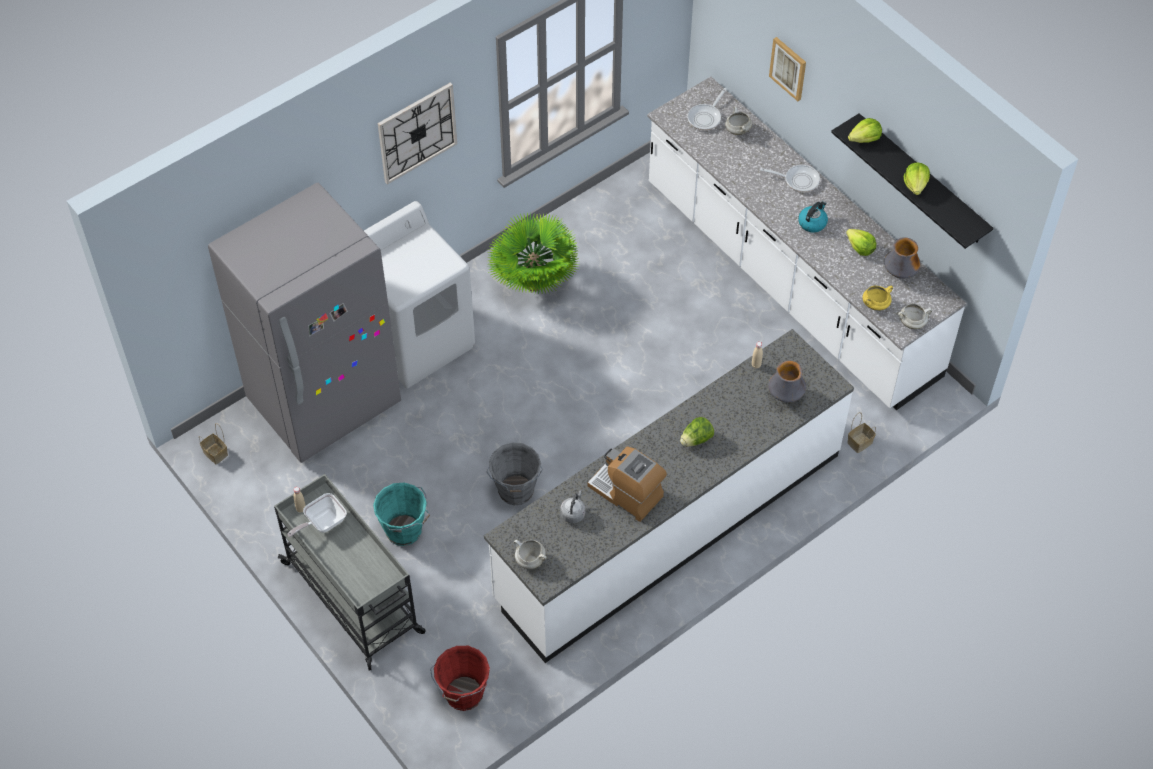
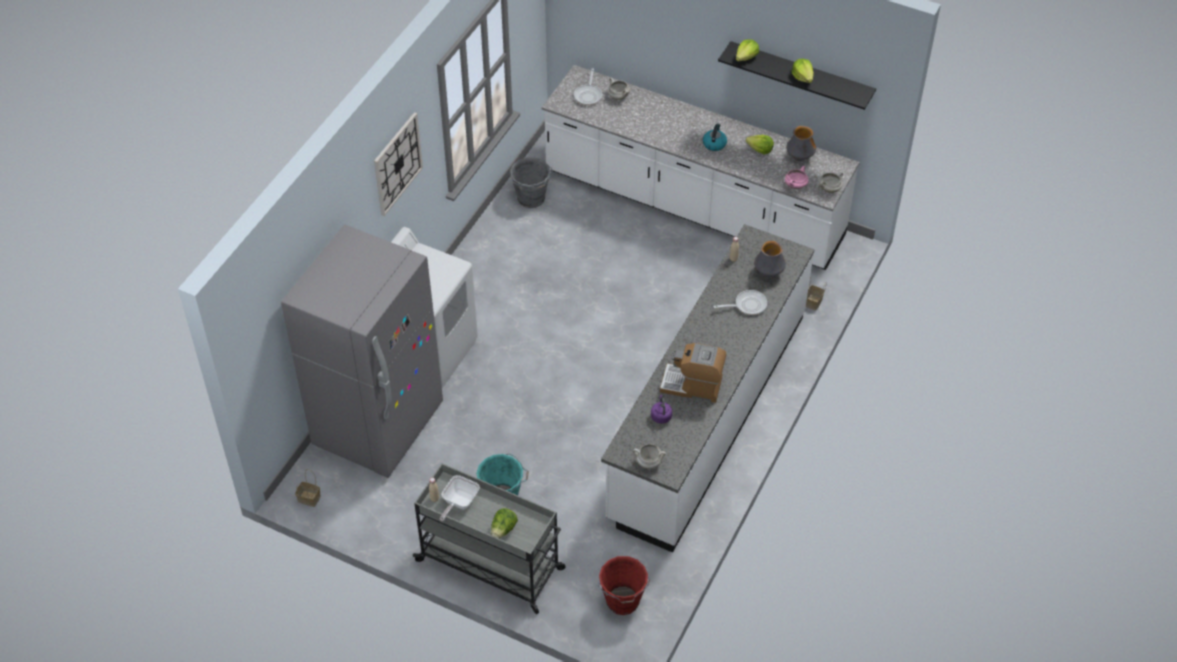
camera: 25 degrees left, 5 degrees down
grey bucket [486,443,543,505] -> grey bucket moved to [510,157,552,208]
potted plant [487,213,580,295] -> none
grey kettle [560,491,585,523] -> purple kettle [651,395,672,424]
lettuce [680,417,714,447] -> lettuce moved to [491,508,518,539]
frying pan [760,165,820,192] -> frying pan moved to [713,290,767,315]
picture [769,37,806,101] -> none
yellow cooking pot [863,286,893,311] -> pink cooking pot [785,166,809,189]

